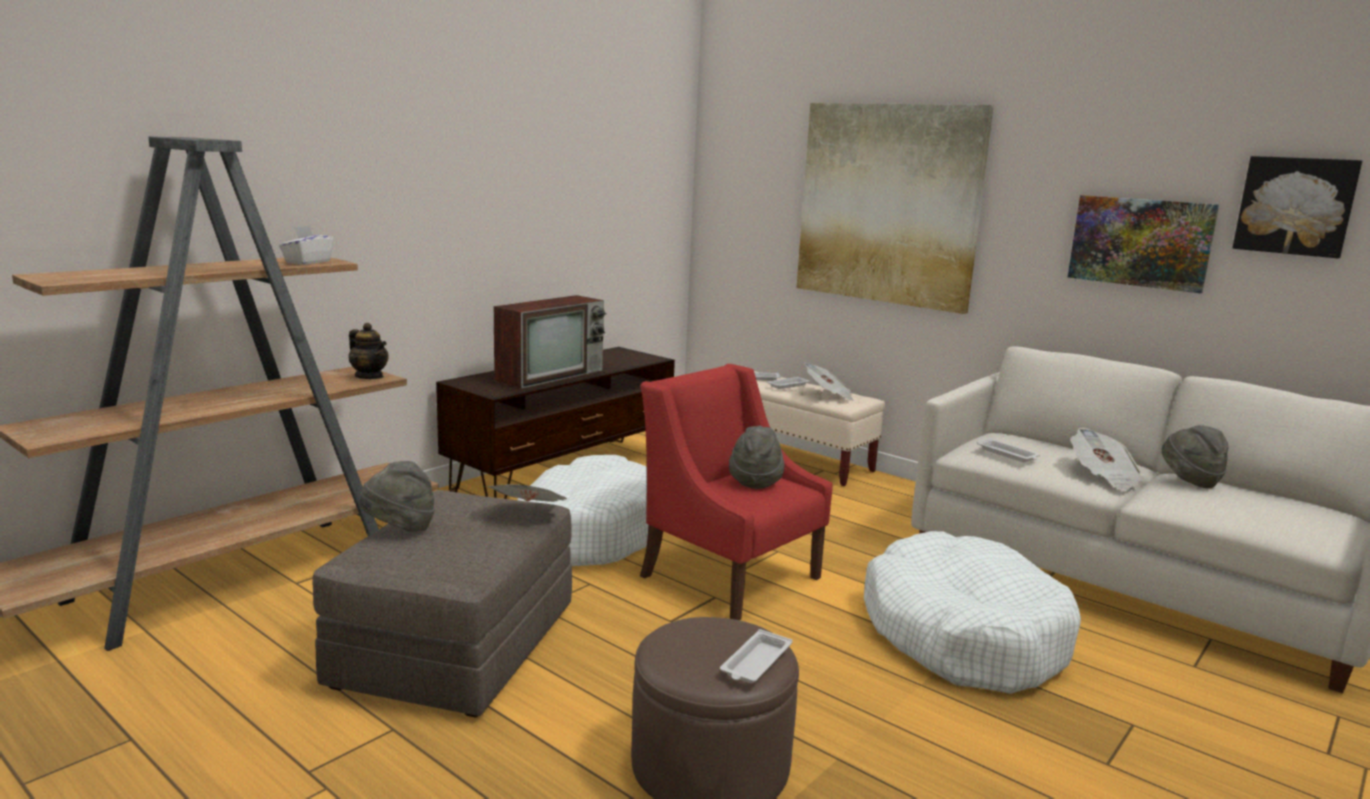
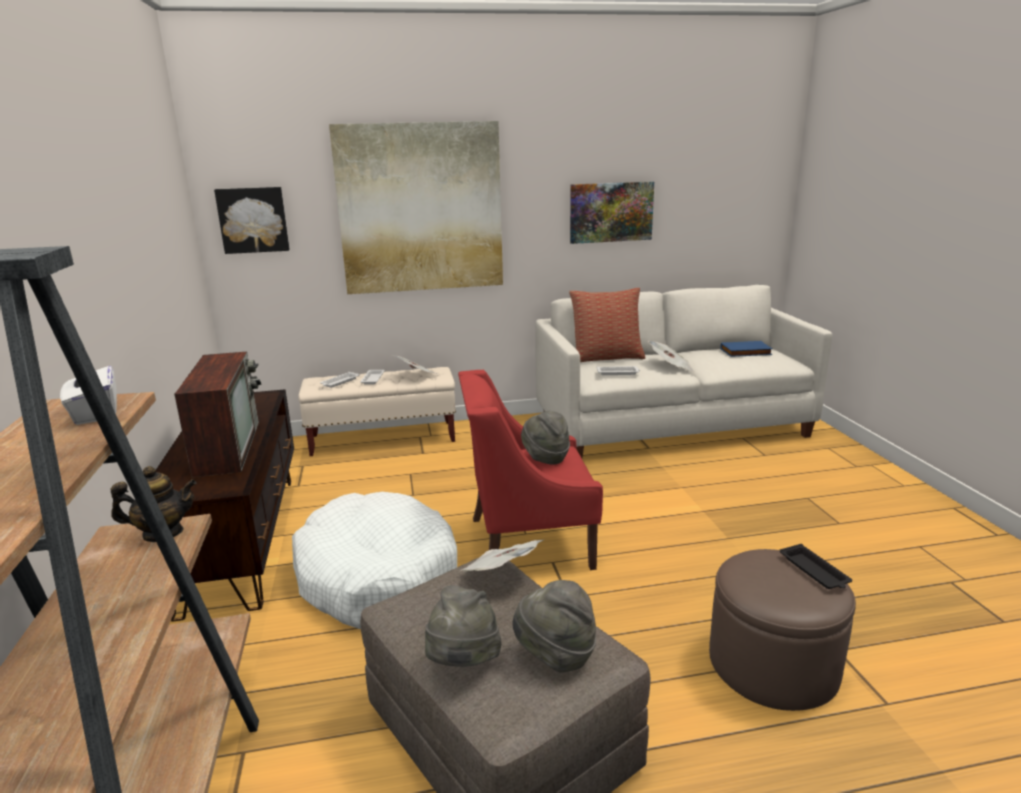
camera: 50 degrees left, 5 degrees up
white tray [720,629,793,683] -> black tray [779,544,852,589]
white dog bed [864,531,1081,694] -> none
grey hat [1162,425,1228,488] -> grey hat moved to [513,580,597,673]
picture [1233,156,1362,258] -> picture moved to [214,187,290,254]
none -> pillow [569,288,645,362]
none -> blue book [721,341,773,357]

